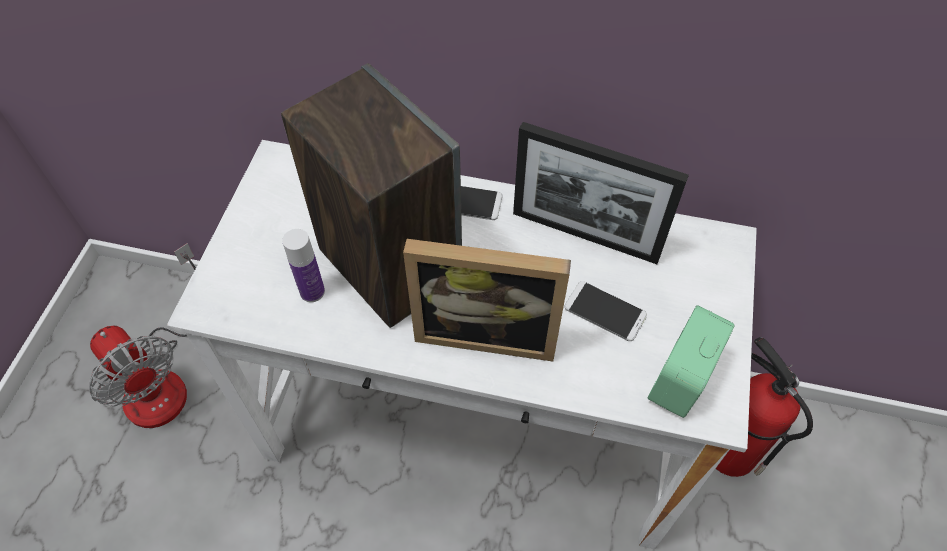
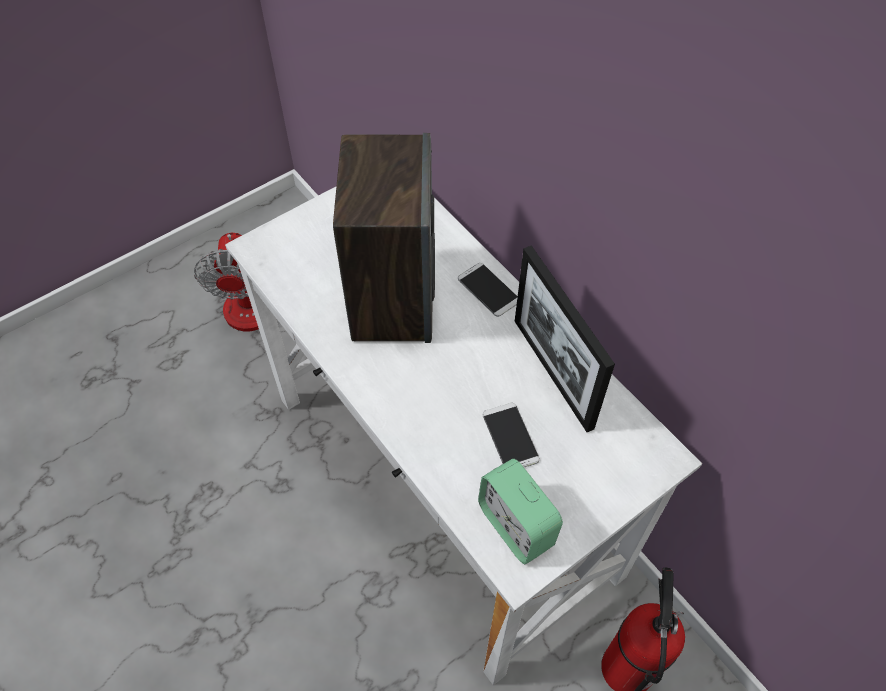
camera: 40 degrees right, 0 degrees up
bottle [282,229,325,302] -> none
picture frame [403,239,571,361] -> none
alarm clock [647,305,735,418] -> alarm clock turned 105 degrees counterclockwise [478,459,563,564]

